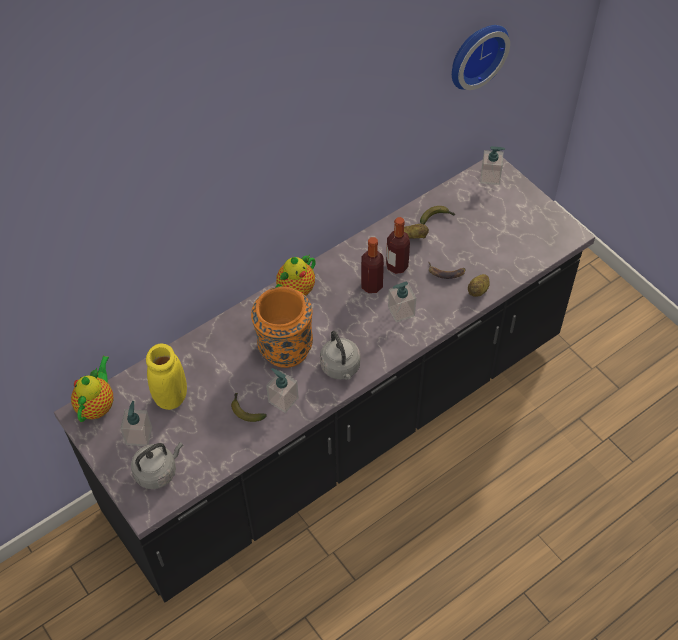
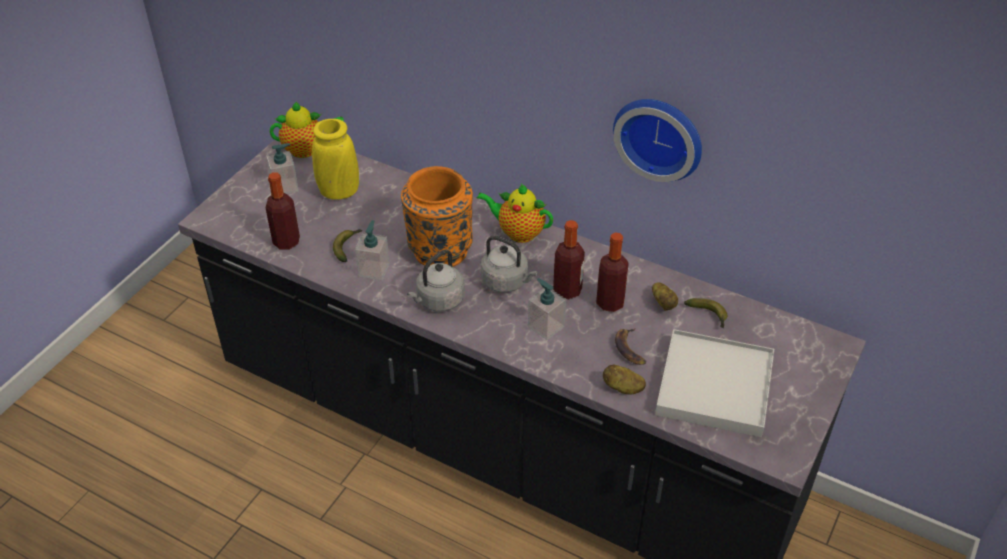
camera: 65 degrees right, 10 degrees down
grey kettle [131,442,183,489] -> grey kettle moved to [480,236,537,292]
wall clock [452,25,510,90] -> wall clock moved to [613,99,702,182]
soap dispenser [481,146,505,185] -> none
none -> bottle [266,172,300,250]
none -> white tray [655,329,774,437]

